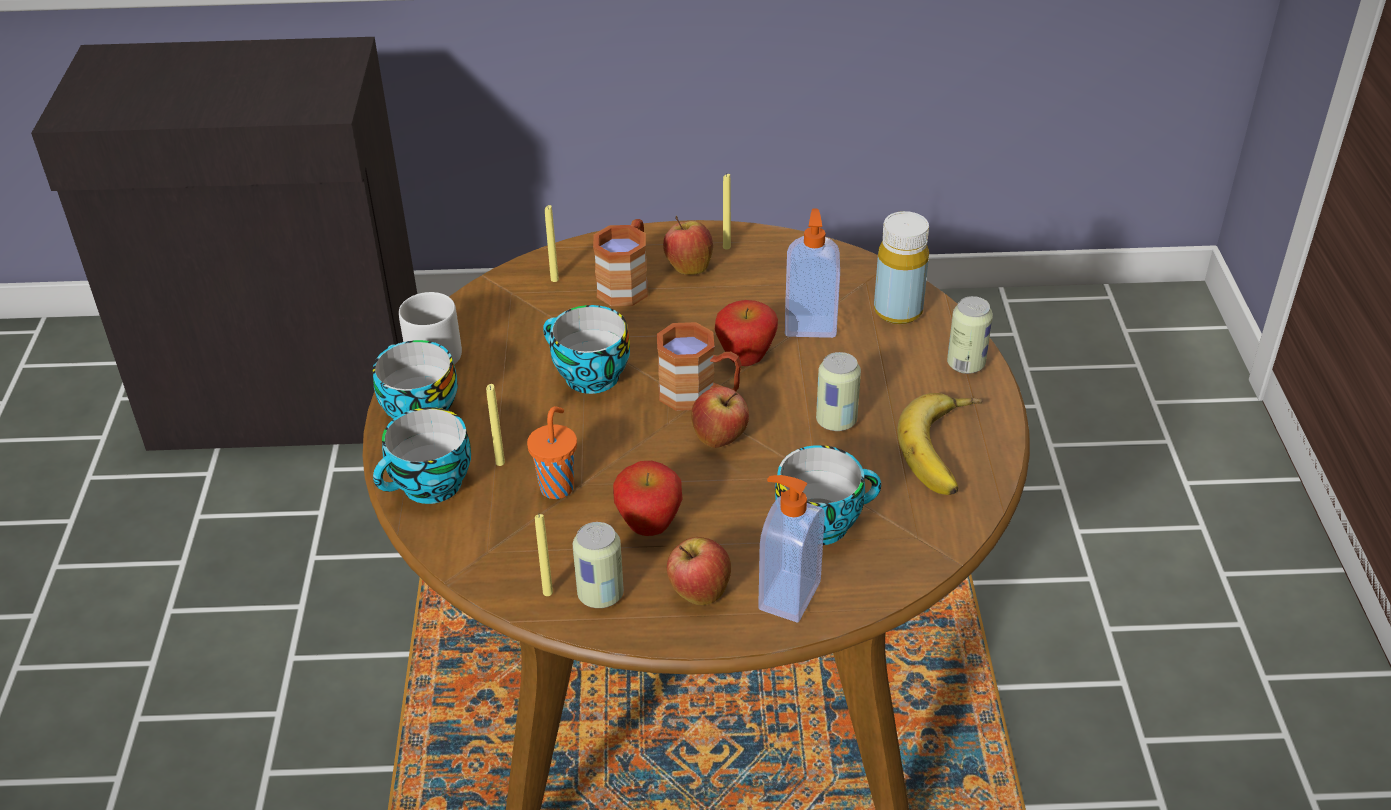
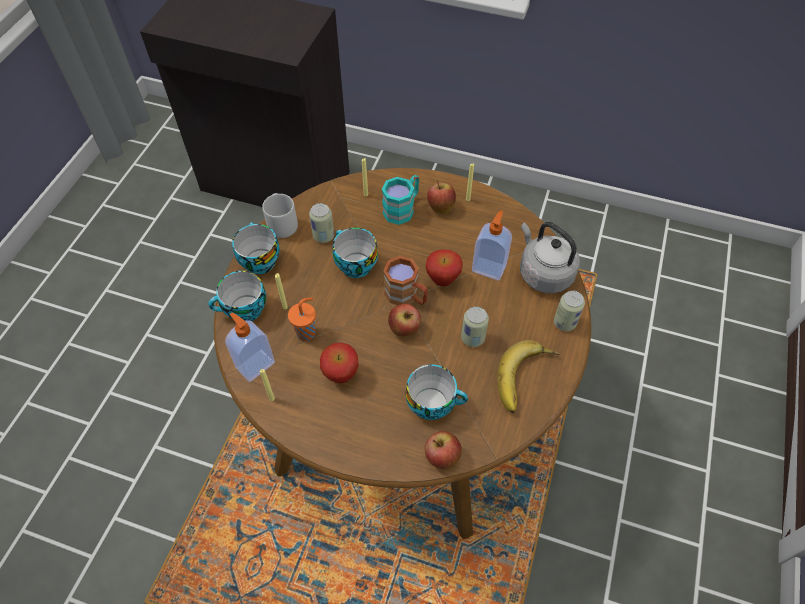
camera: 20 degrees right, 15 degrees up
can [573,522,624,608] -> can moved to [309,203,334,243]
brown mug [593,219,648,306] -> turquoise mug [382,175,419,225]
apple [667,537,731,605] -> apple moved to [425,431,462,469]
soap dispenser [758,475,825,623] -> soap dispenser moved to [225,313,275,382]
yellow bottle [874,211,929,324] -> grey kettle [520,222,580,293]

